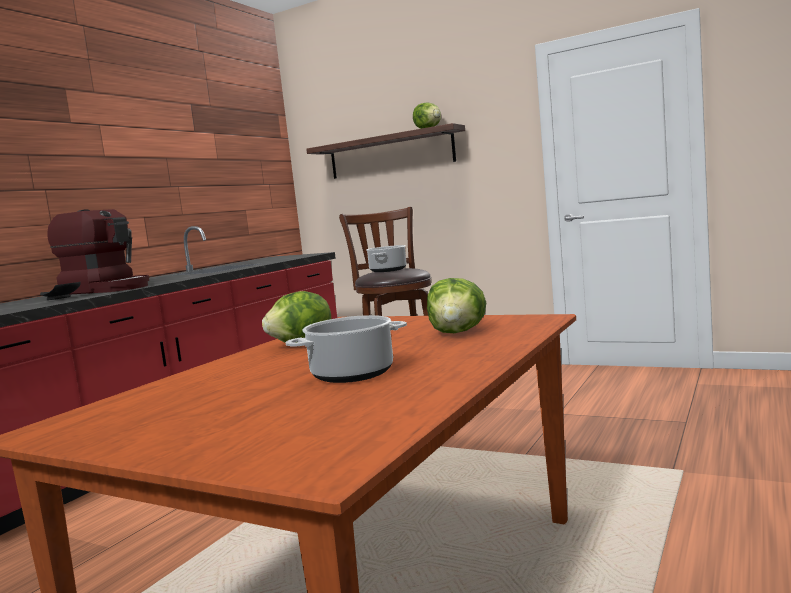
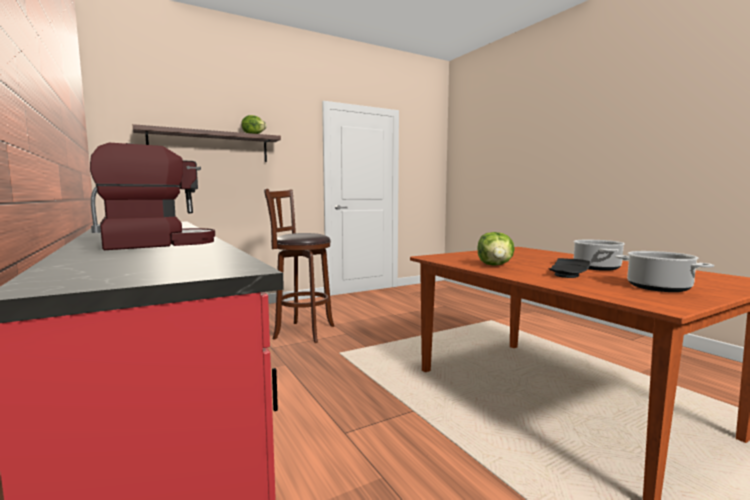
camera: 60 degrees left, 0 degrees up
black plate [40,282,81,300] -> black plate moved to [549,258,590,278]
cooking pot [366,245,406,272] -> cooking pot moved to [615,251,714,292]
lettuce [427,278,486,333] -> none

